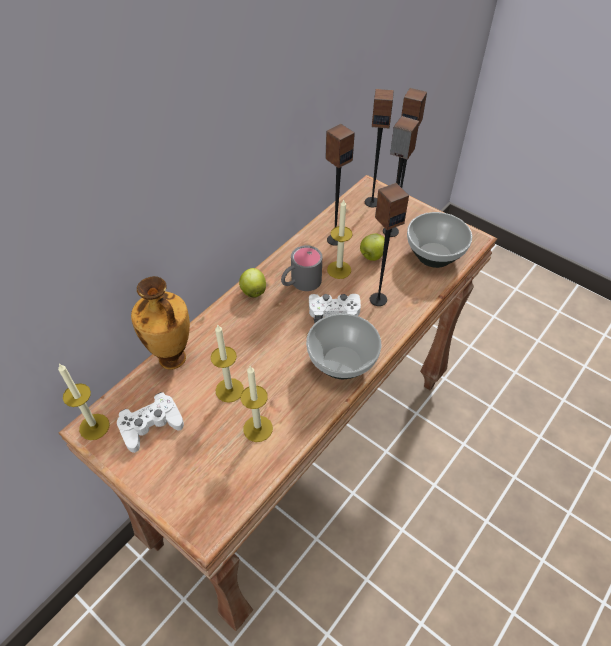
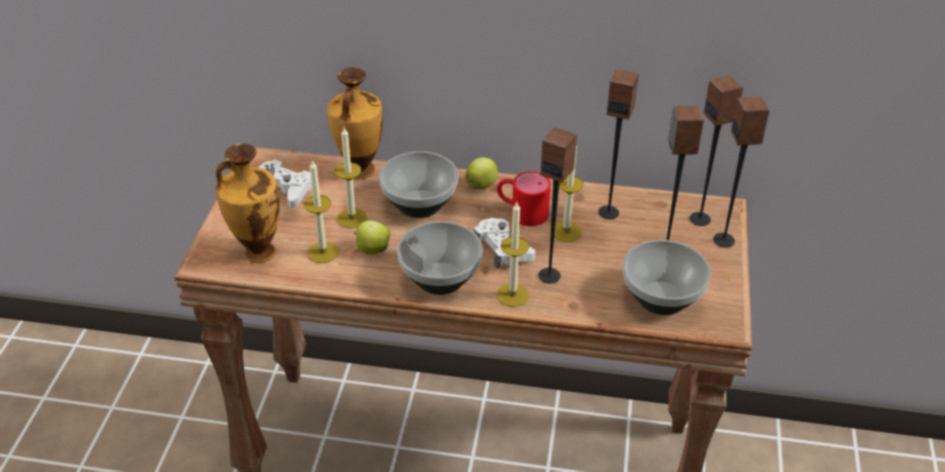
camera: 60 degrees right, 10 degrees down
candle [58,363,109,440] -> candle moved to [497,202,529,307]
grey mug [281,245,322,291] -> red mug [497,171,551,226]
apple [360,233,385,261] -> apple moved to [353,220,391,254]
none -> vase [216,143,280,263]
none -> bowl [379,151,458,218]

